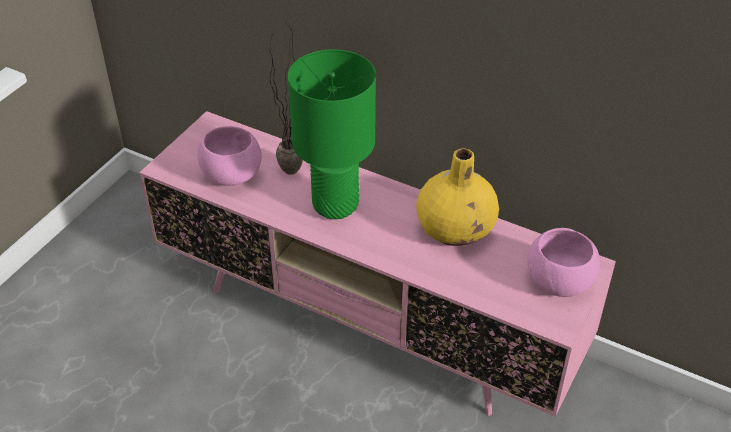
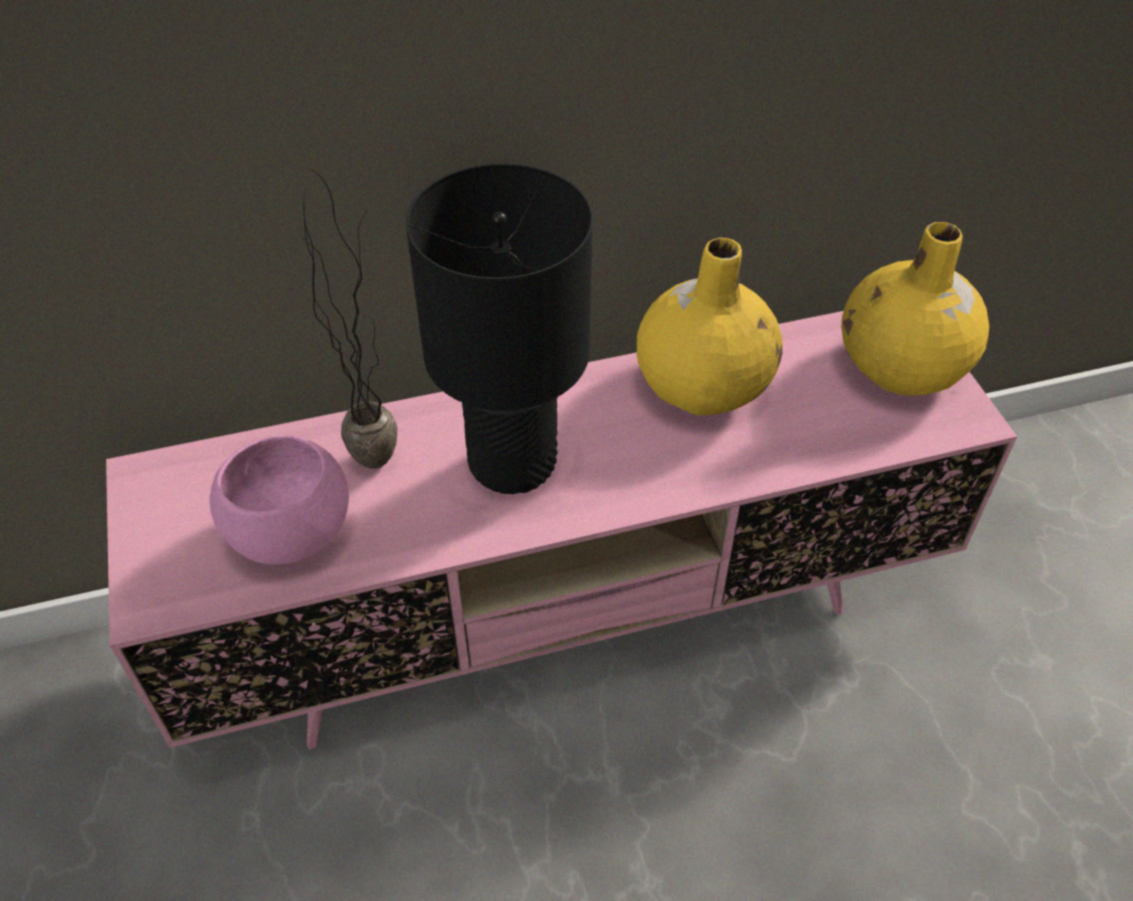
camera: 45 degrees left, 5 degrees up
green table lamp [288,49,376,219] -> black table lamp [406,163,593,494]
pink bowl [527,228,600,297] -> yellow vase [841,222,989,396]

